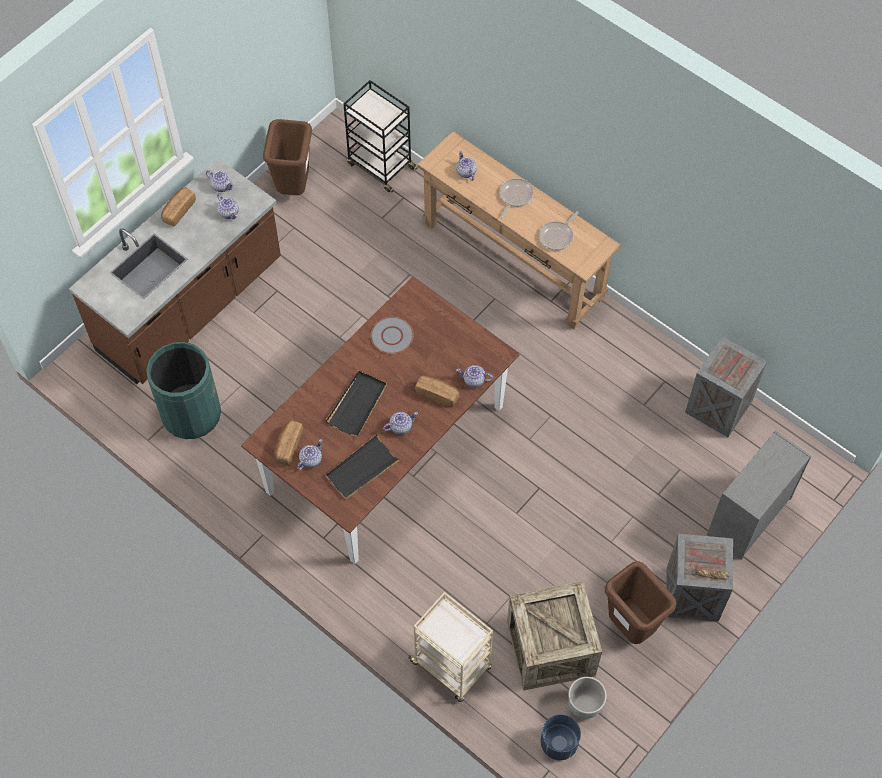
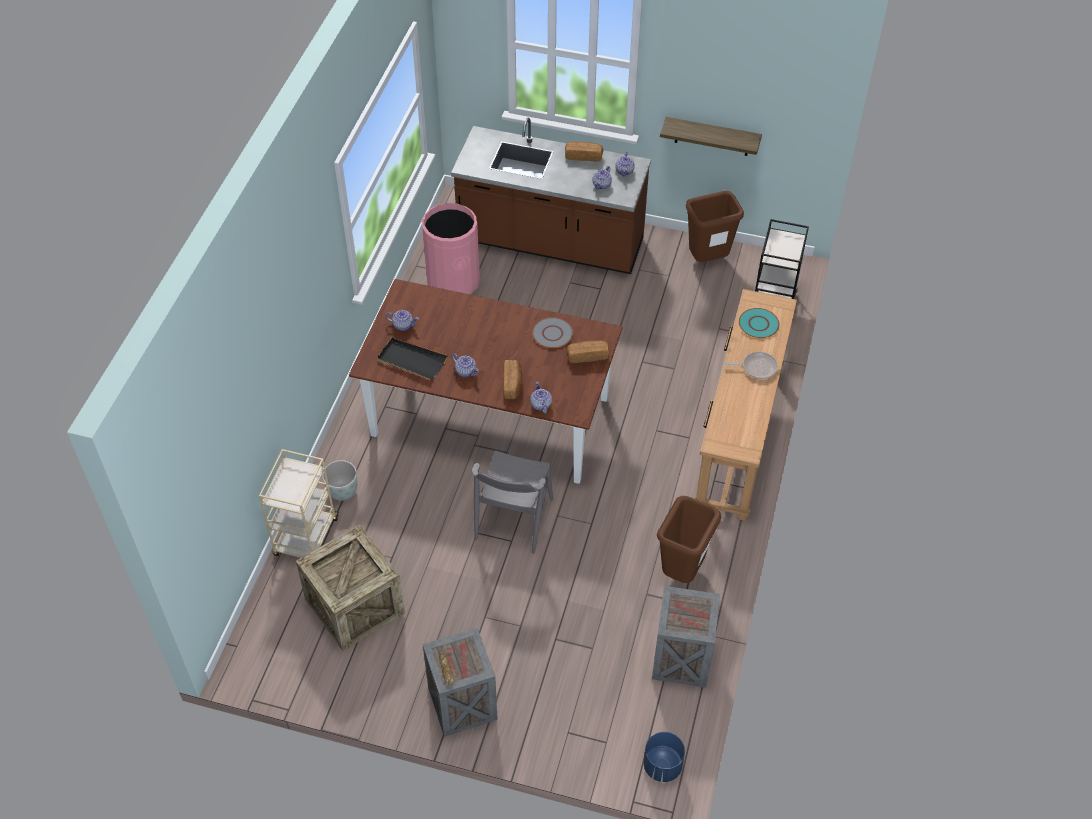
camera: 65 degrees right, 10 degrees down
green trash can [146,342,221,439] -> pink trash can [422,203,480,295]
bread [274,420,303,465] -> bread moved to [566,340,609,363]
black tray [325,371,387,436] -> none
teapot [456,151,477,181] -> turquoise plate [739,308,780,338]
frying pan [539,211,579,251] -> none
blue planter [541,714,581,760] -> blue planter moved to [643,732,685,782]
grey planter [568,677,607,719] -> grey planter moved to [322,460,357,501]
brown trash can [605,561,677,644] -> brown trash can moved to [657,496,721,583]
grey dresser [707,431,811,560] -> none
none -> grey chair [472,451,553,554]
none -> shelf [660,117,762,156]

